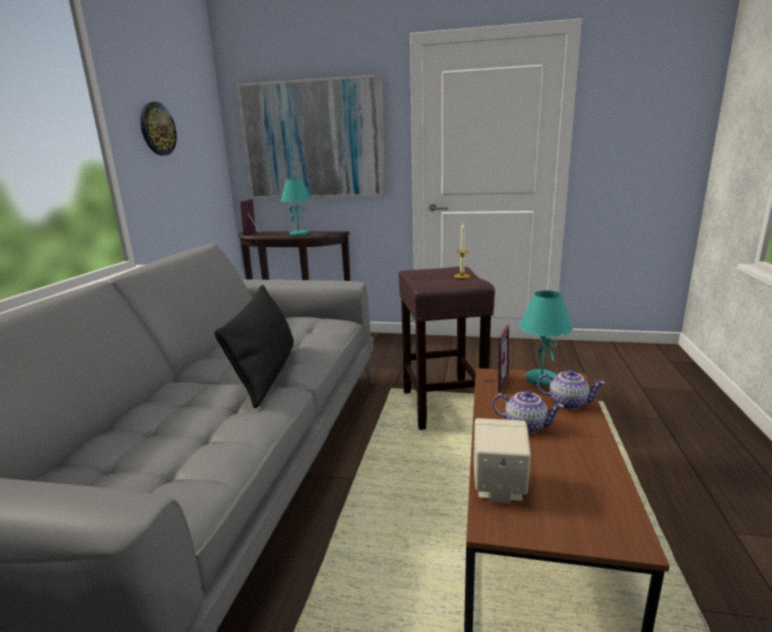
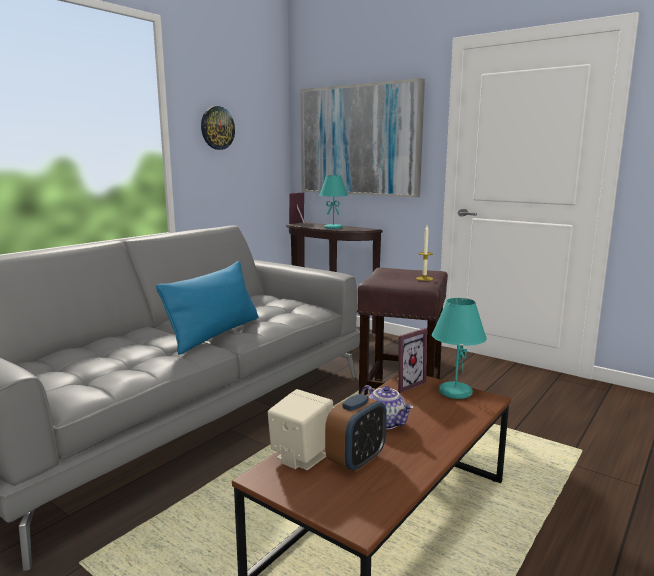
camera: 25 degrees right, 5 degrees down
black pillow [214,285,294,408] -> blue pillow [156,261,258,355]
teapot [537,370,605,410] -> none
none -> alarm clock [325,394,387,473]

